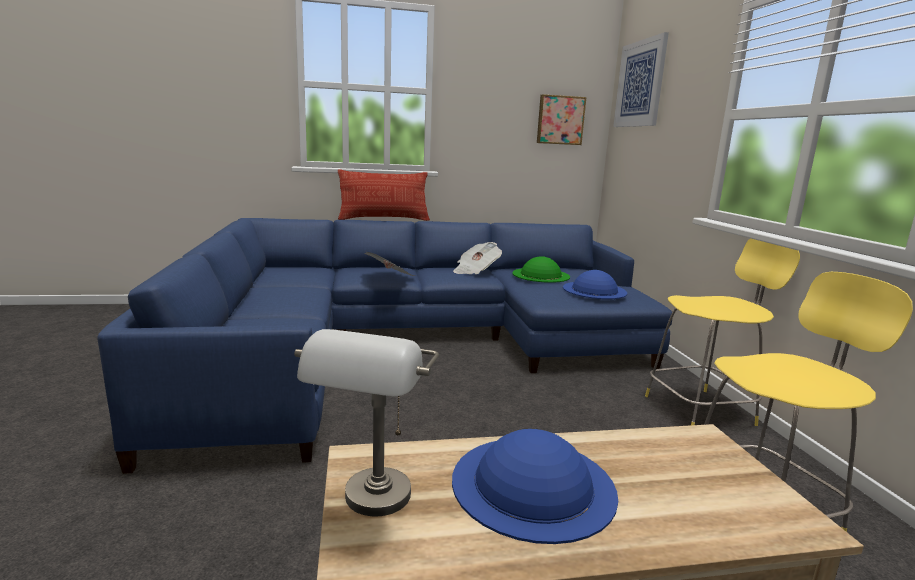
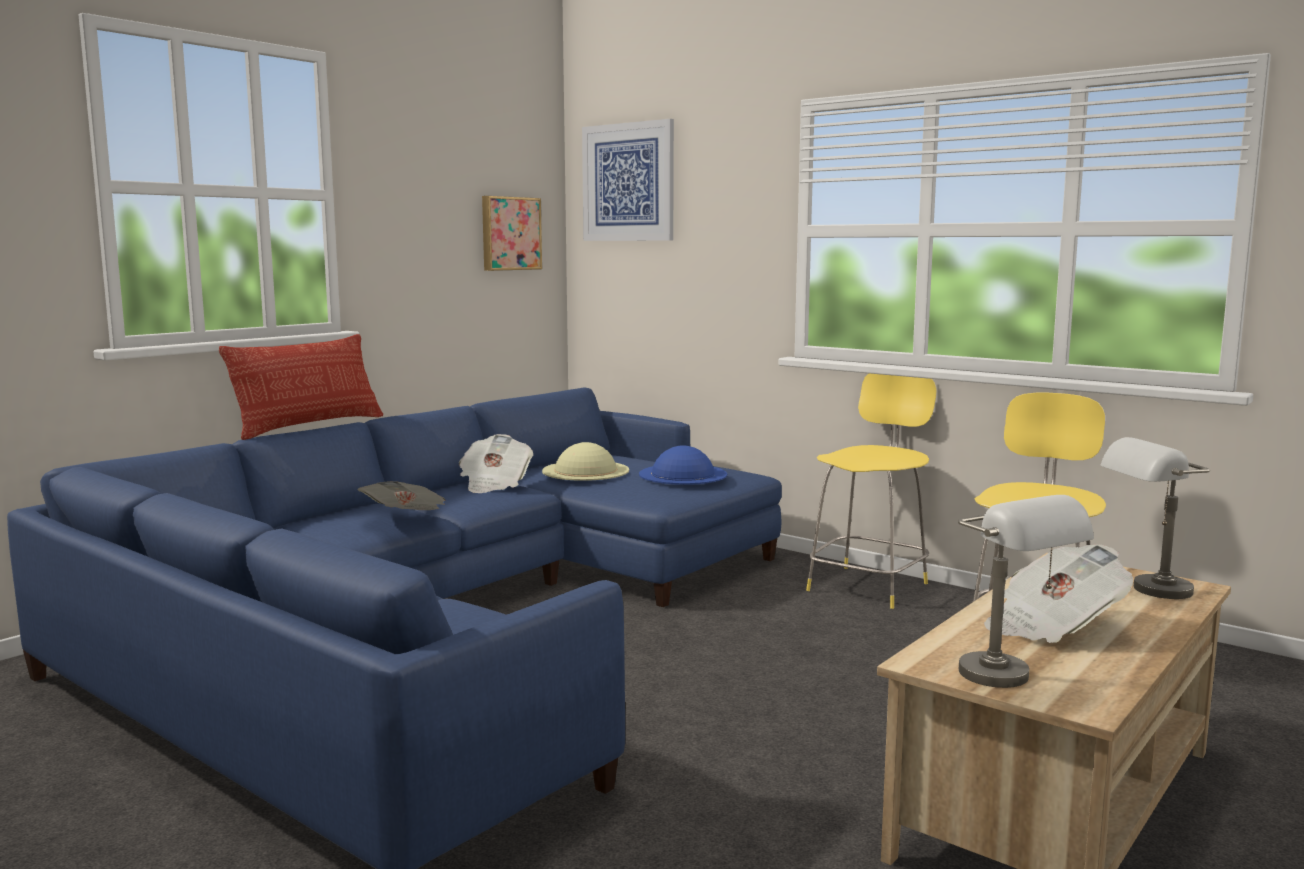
camera: 40 degrees left, 5 degrees down
blue hat [452,429,618,544] -> newspaper [984,544,1133,643]
green hat [512,256,570,283] -> beige hat [542,442,629,481]
none -> grey table lamp [1101,437,1210,599]

